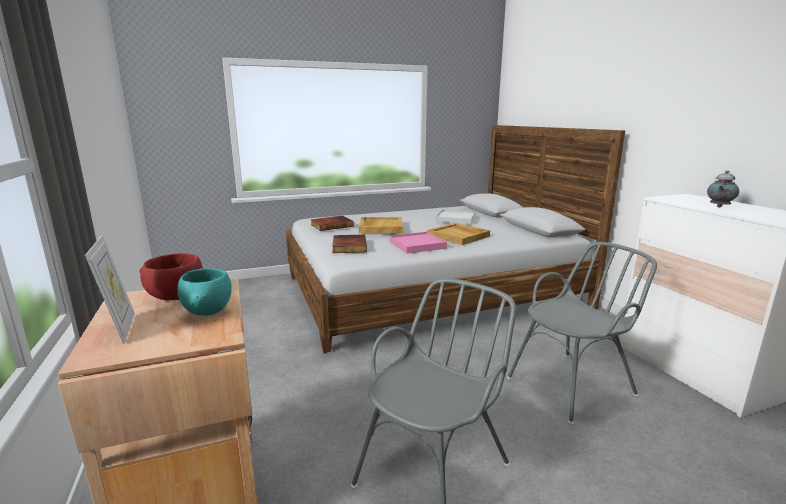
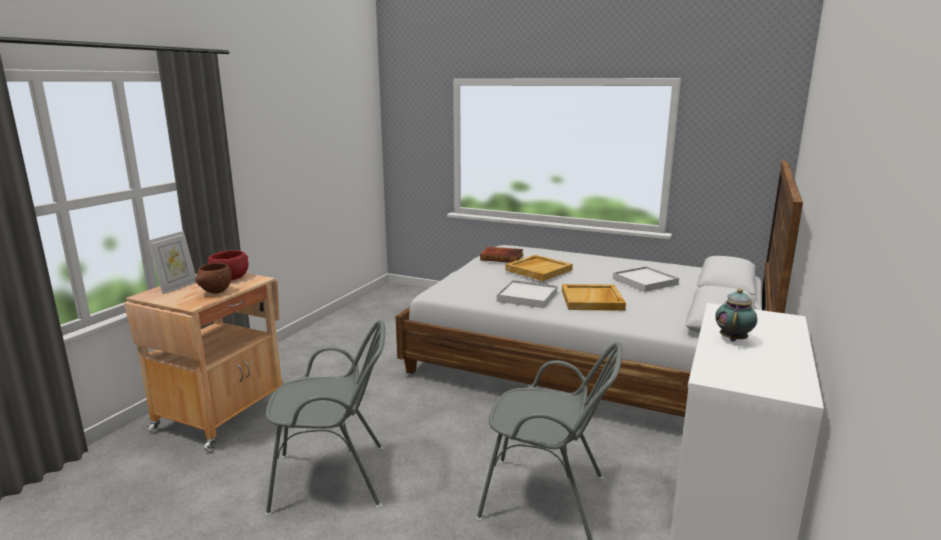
camera: 45 degrees right, 0 degrees up
turquoise bowl [177,268,232,316] -> brown bowl [195,263,232,293]
book [332,234,367,253] -> none
pink tray [390,232,447,254] -> white tray [497,280,557,308]
teapot [707,170,739,208] -> teapot turned 120 degrees clockwise [715,289,757,342]

